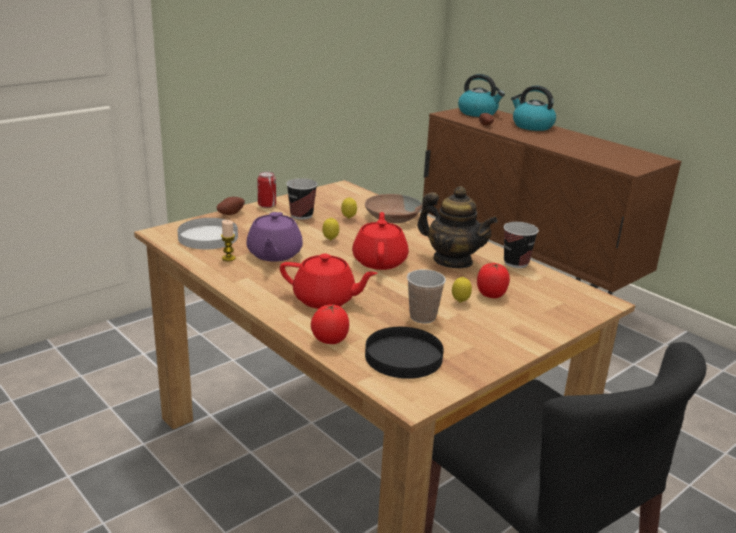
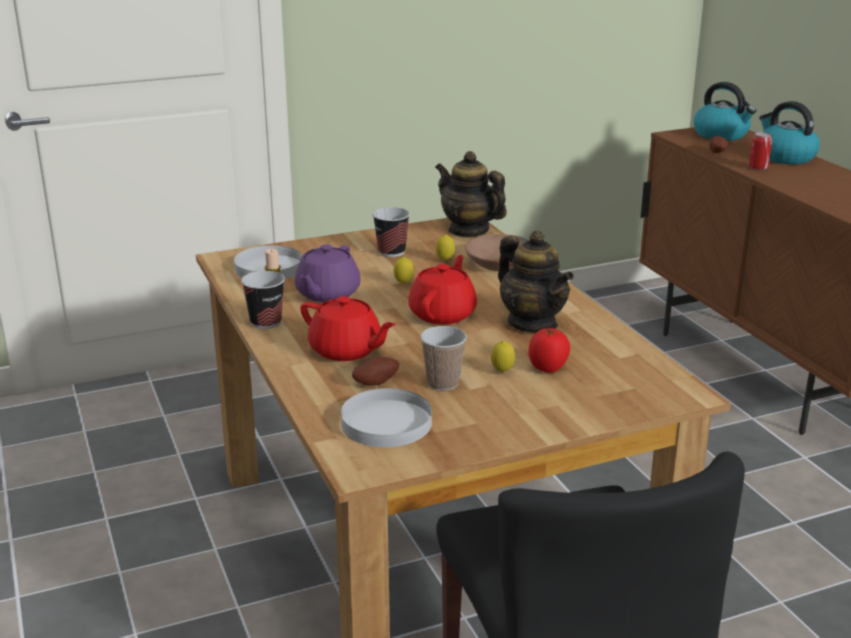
camera: 20 degrees right, 0 degrees up
potato [217,197,245,215] -> potato moved to [352,357,399,386]
can [258,172,276,208] -> can moved to [749,132,772,170]
tomato [311,304,349,344] -> none
black plate [365,327,444,379] -> white plate [341,388,432,447]
cup [504,222,539,268] -> cup moved to [241,271,285,329]
none -> teapot [435,151,507,237]

